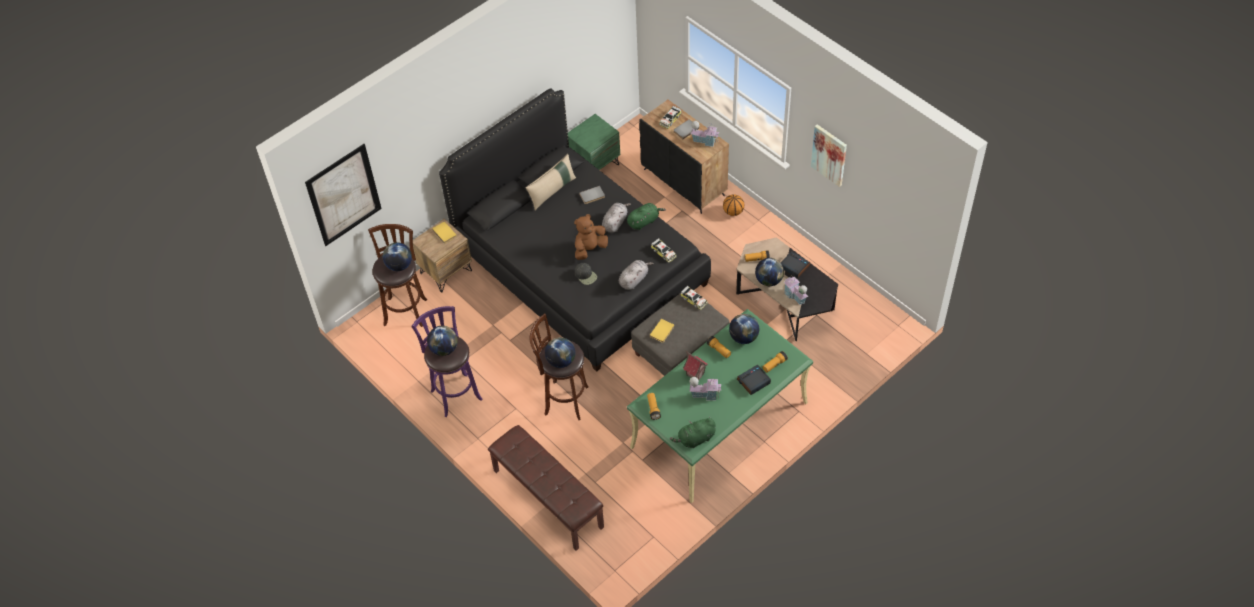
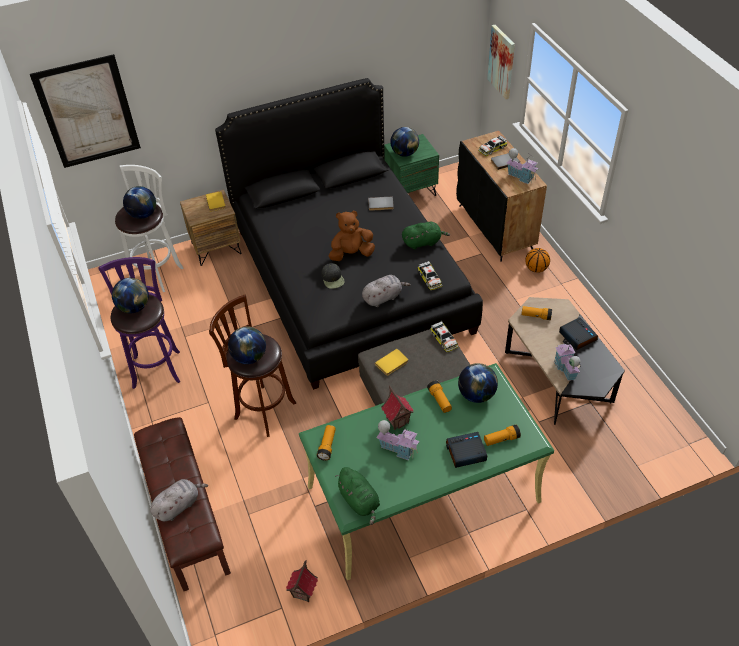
camera: 20 degrees right, 5 degrees down
brown stool [368,224,427,327] -> white stool [115,165,184,292]
beige pillow [525,154,576,211] -> none
grey plush toy [602,203,631,233] -> grey plush toy moved to [150,479,208,521]
green plush toy [670,417,716,448] -> green plush toy turned 120 degrees counterclockwise [335,467,380,525]
globe [755,258,784,286] -> globe moved to [390,127,419,157]
picture [811,124,847,187] -> picture moved to [487,25,515,99]
none -> toy house [286,560,318,602]

